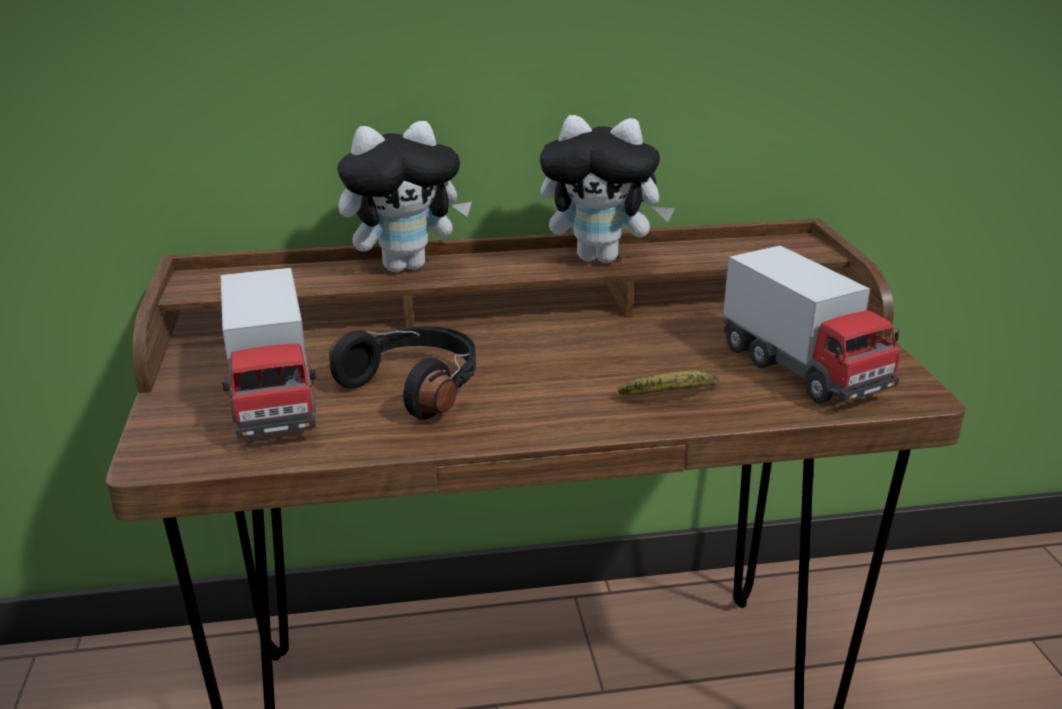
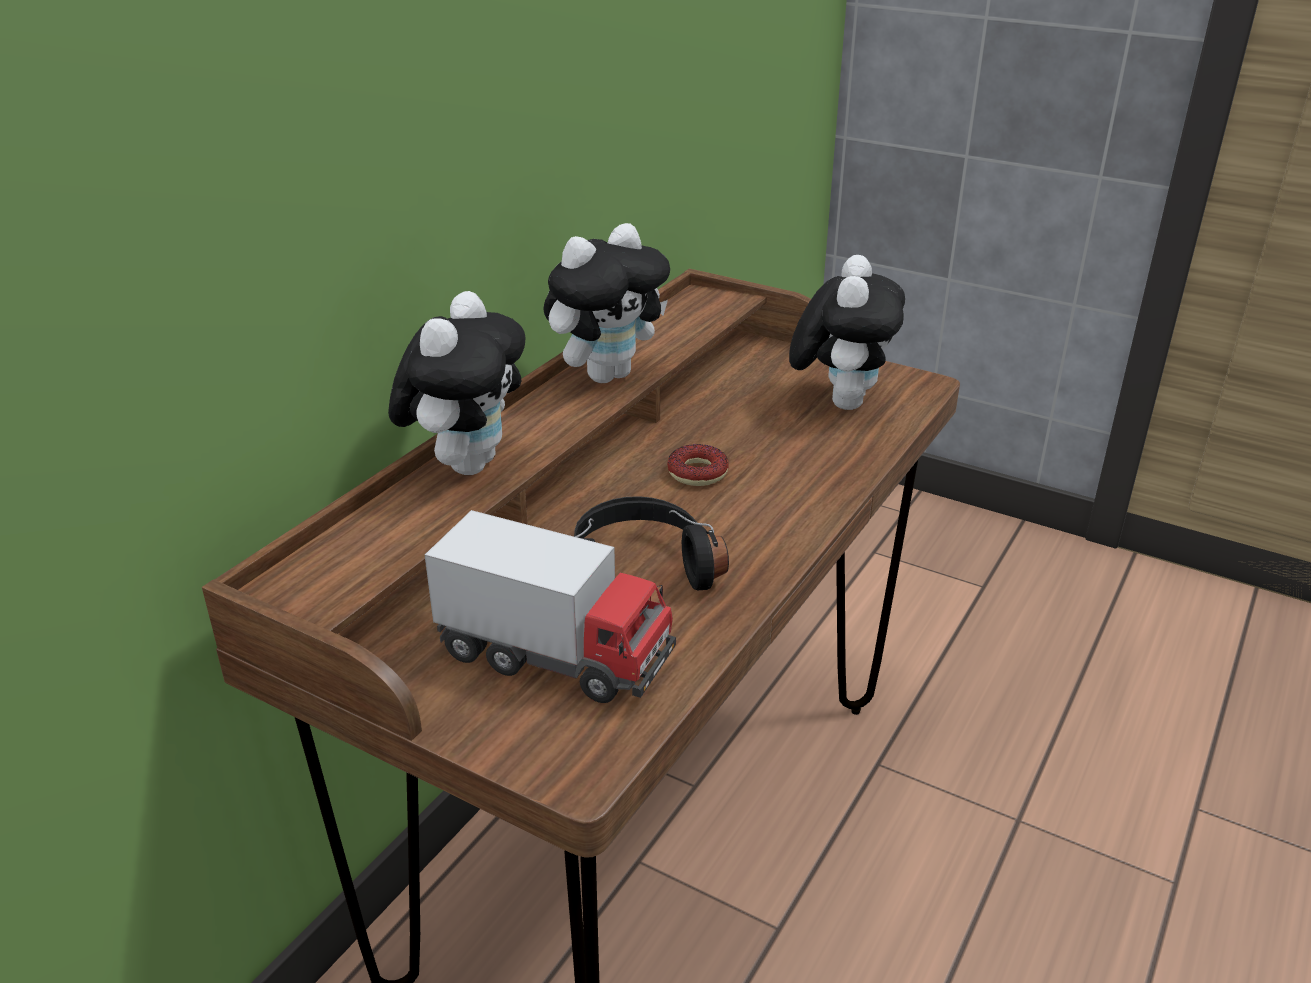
camera: 50 degrees left, 5 degrees up
banana [618,371,719,395] -> none
toy truck [723,245,900,404] -> plush toy [789,255,905,410]
none -> donut [667,444,729,486]

